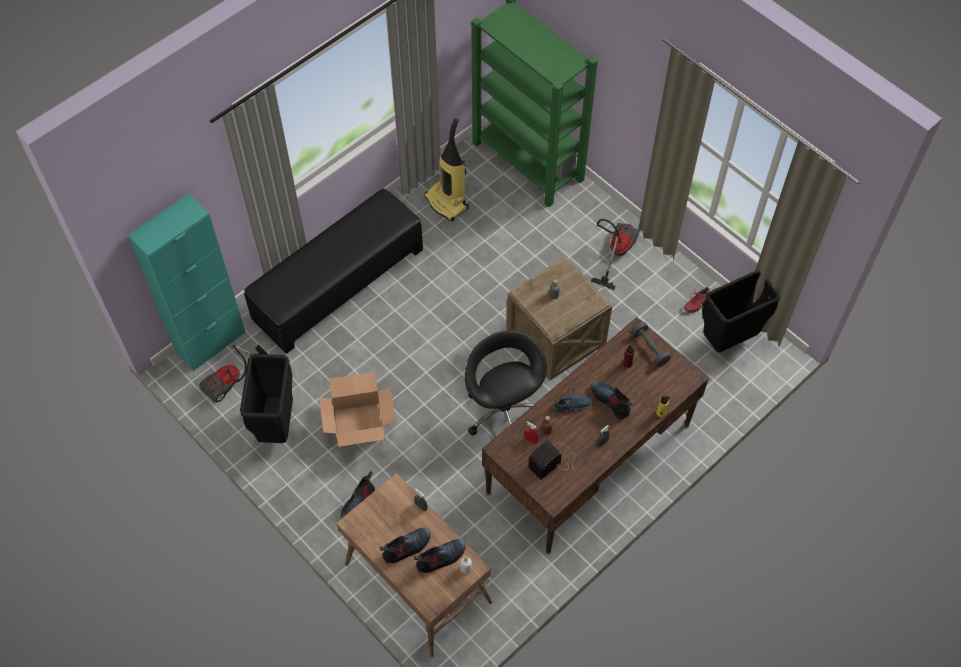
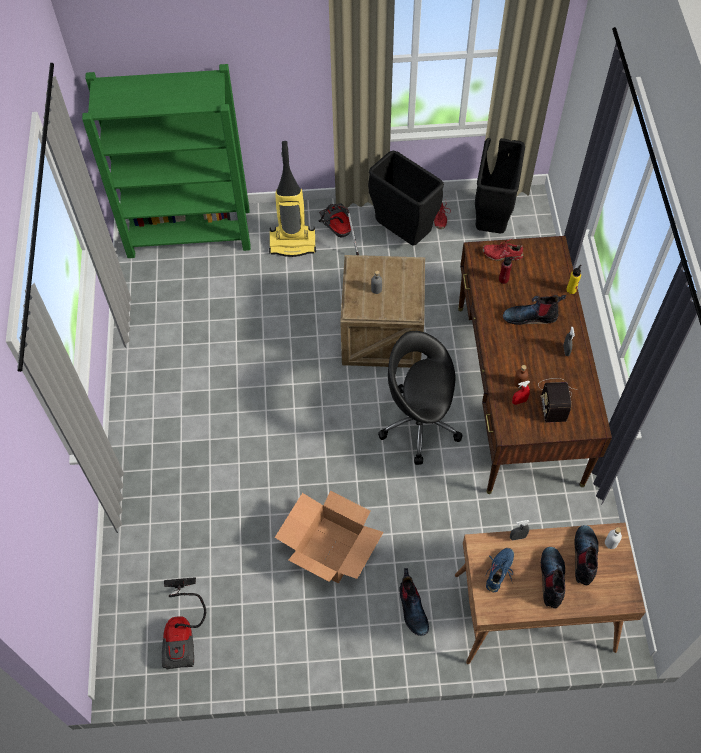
camera: 50 degrees left, 0 degrees up
turquoise cabinet [128,194,246,371] -> none
black trash can [240,354,293,443] -> black trash can moved to [368,150,444,246]
black bench [244,189,423,354] -> none
vacuum cleaner [424,118,469,222] -> vacuum cleaner moved to [269,141,316,257]
blue shoe [553,388,592,414] -> blue shoe moved to [485,548,514,592]
grey dumbbell [631,322,671,367] -> red shoe [483,239,523,261]

